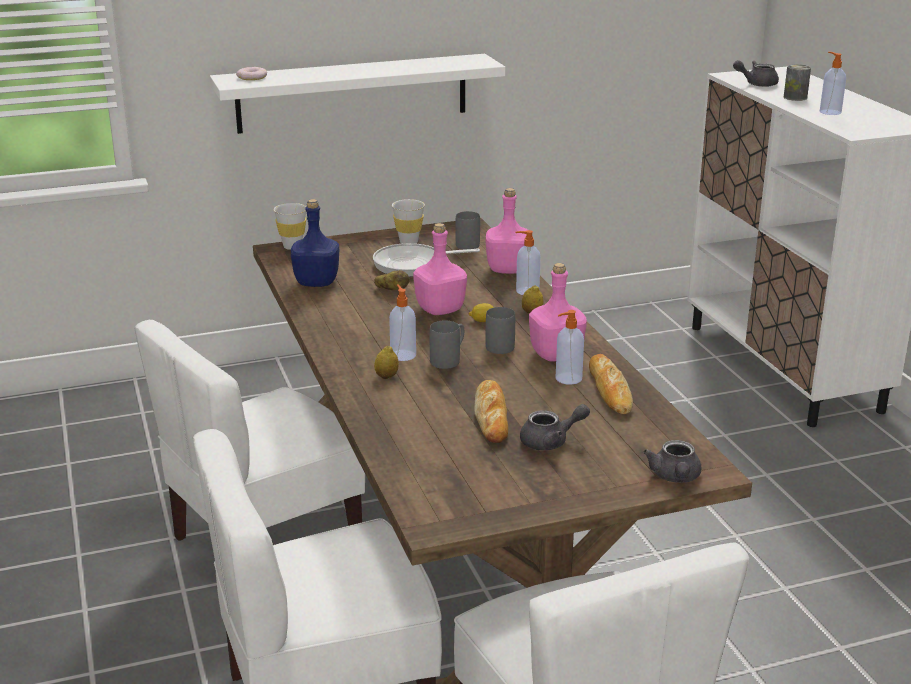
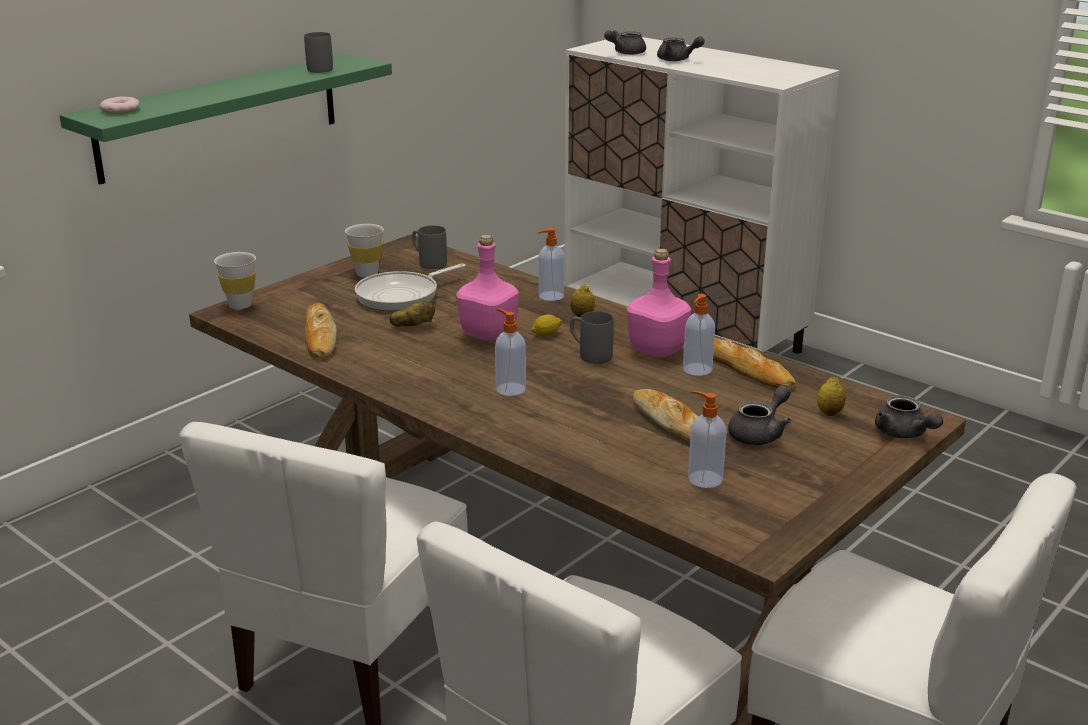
camera: 30 degrees left, 0 degrees up
white shelf [210,54,505,134] -> green shelf [60,54,392,185]
blue bottle [291,199,339,287] -> bread [304,303,337,358]
lemon [374,346,399,379] -> lemon moved to [817,377,846,416]
grey mug [430,321,464,369] -> grey mug moved to [304,32,333,73]
pink bottle [486,188,528,274] -> none
can [784,64,811,101] -> grey teapot [657,36,705,61]
soap dispenser [820,52,846,115] -> soap dispenser moved to [688,391,727,488]

